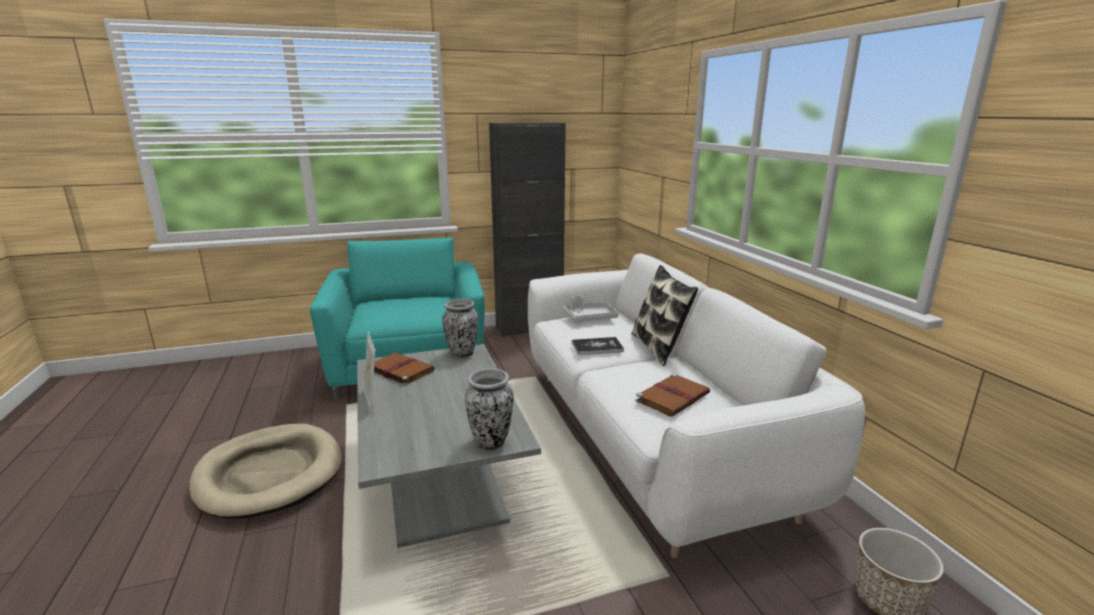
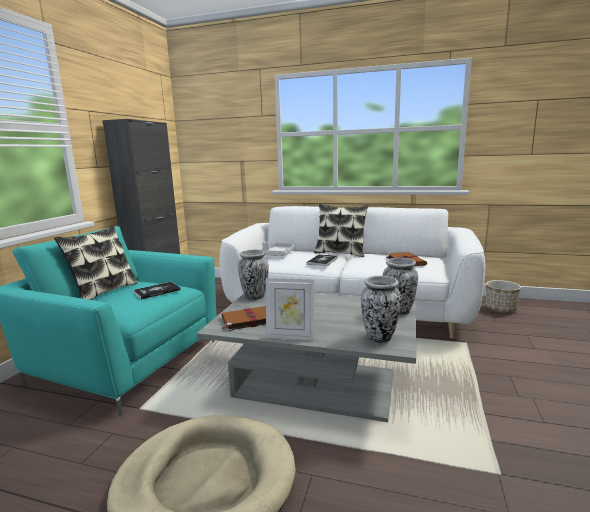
camera: 55 degrees left, 5 degrees down
none -> pillow [54,225,137,300]
none -> book [133,282,181,299]
none -> vase [361,276,401,343]

